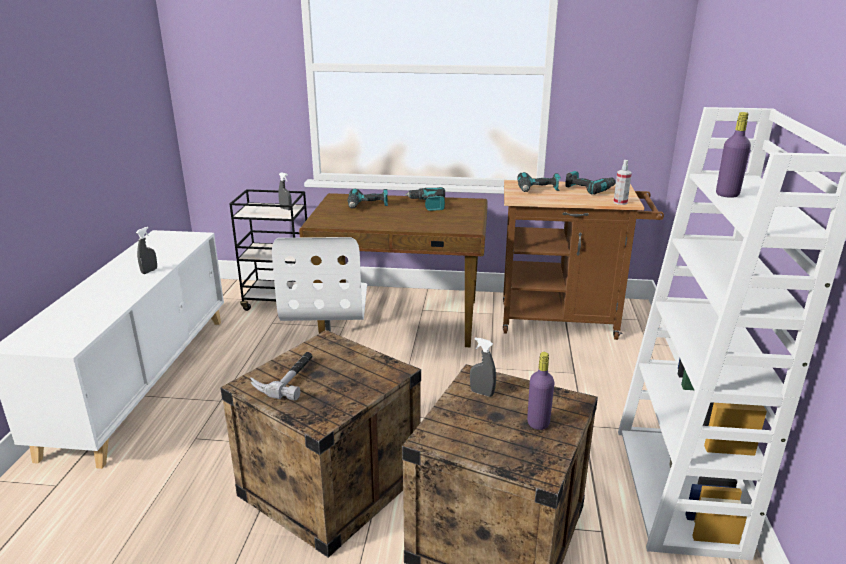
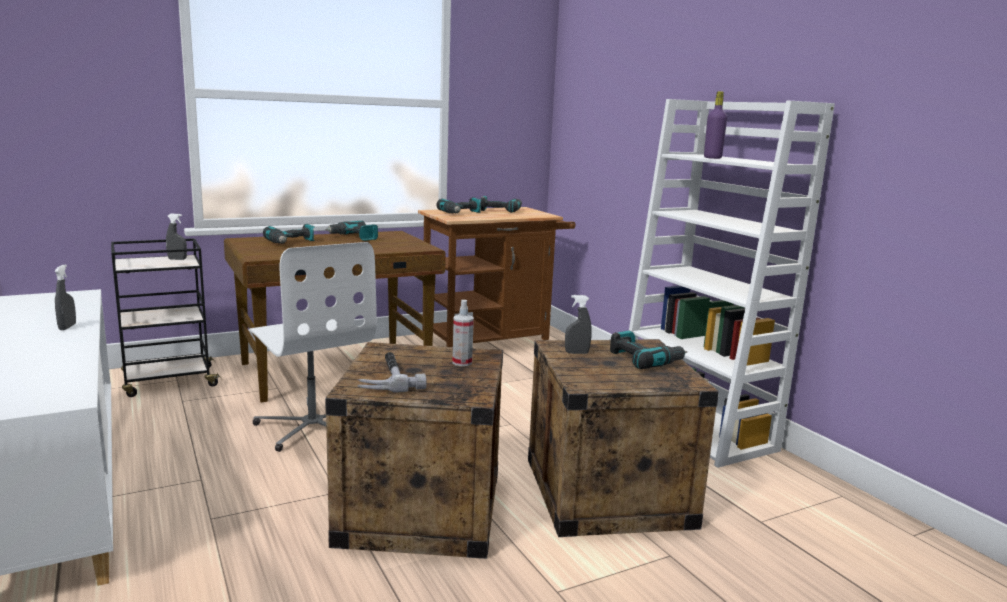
camera: 35 degrees left, 10 degrees down
purple bottle [527,352,554,430] -> power drill [610,330,687,369]
spray bottle [613,160,632,205] -> spray bottle moved to [452,300,474,366]

